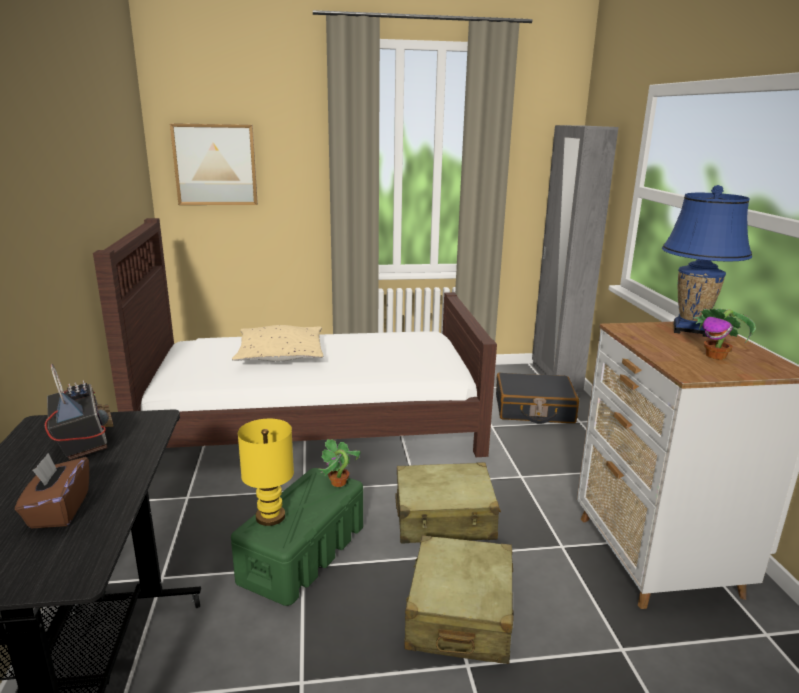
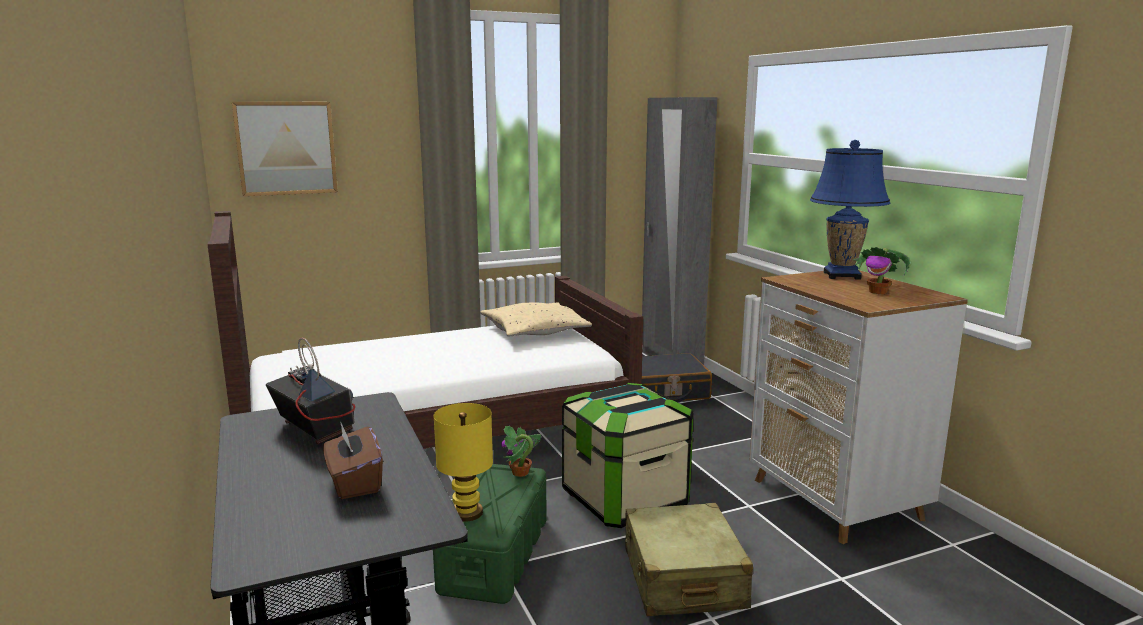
camera: 15 degrees left, 5 degrees down
beige pillow [232,325,323,362] -> beige pillow moved to [480,302,592,336]
beige suitcase [396,462,501,543] -> storage box [562,383,694,528]

